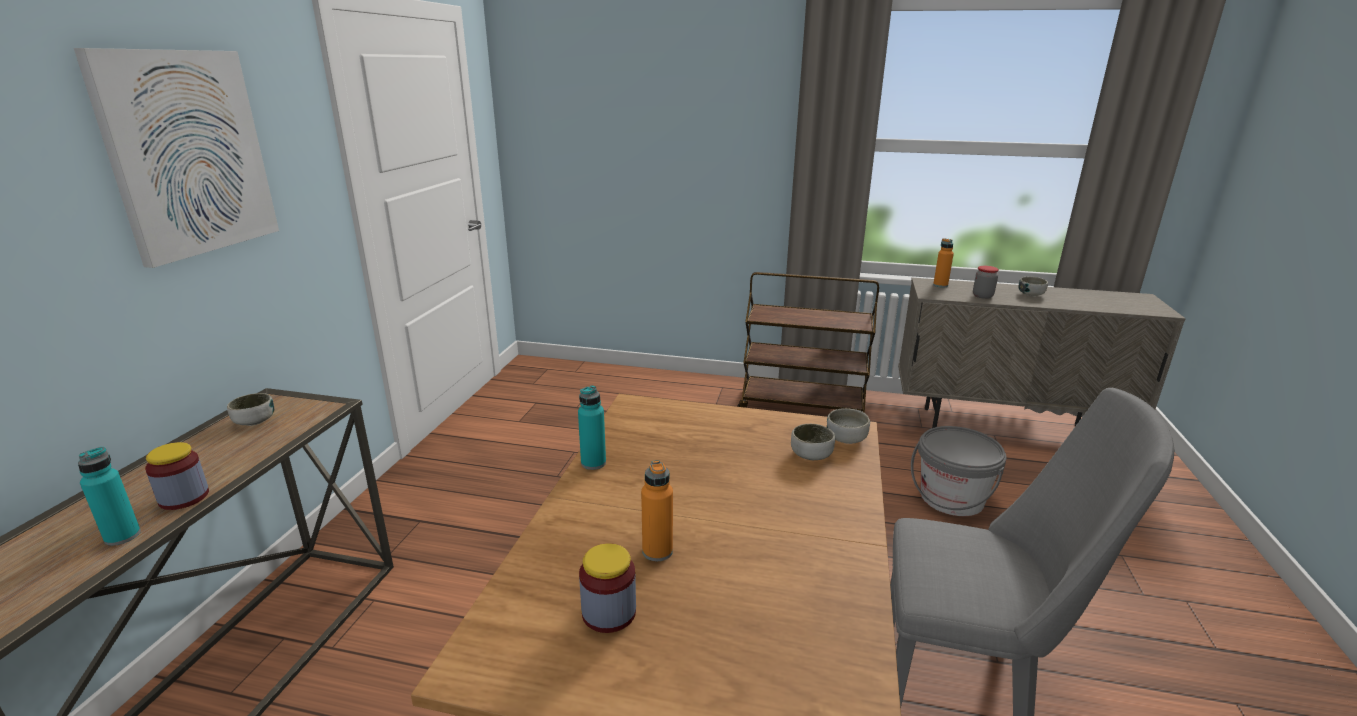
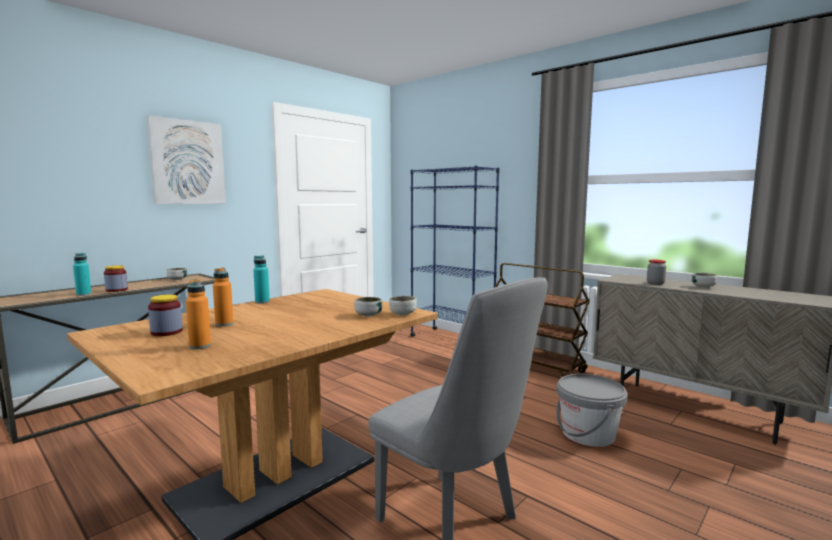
camera: 30 degrees right, 15 degrees down
orange bottle [933,238,954,288] -> orange bottle moved to [186,279,211,349]
none -> blue bookcase [410,166,499,337]

